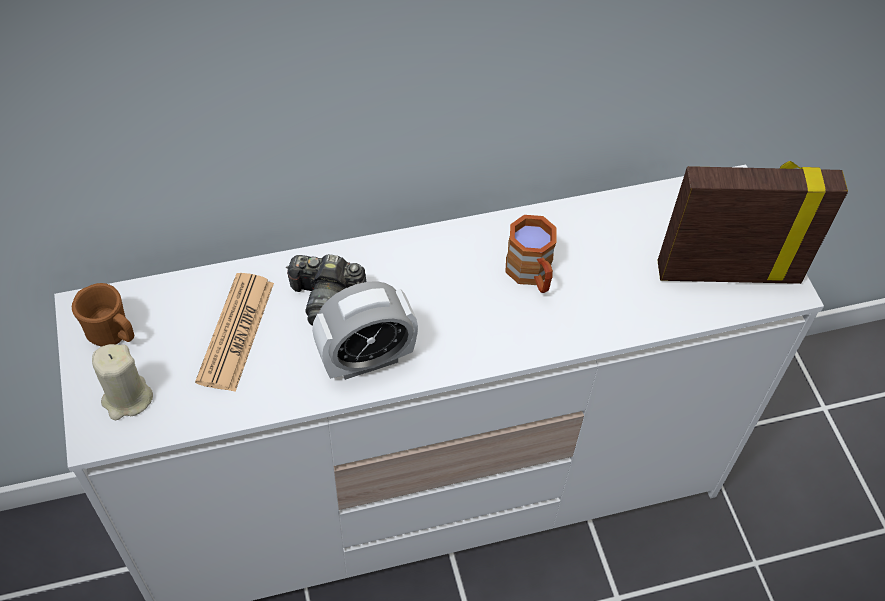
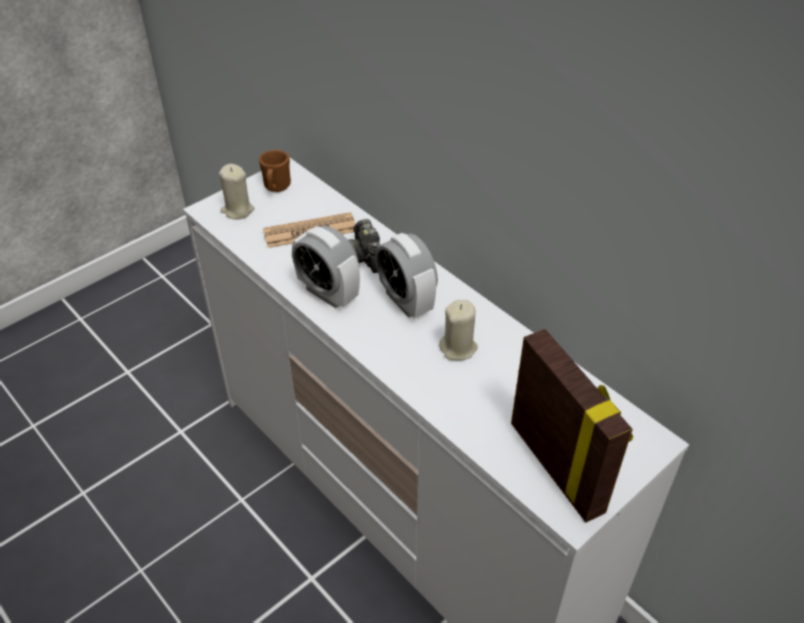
camera: 65 degrees right, 10 degrees down
brown mug [506,215,557,293] -> beige candle [439,300,478,360]
none -> alarm clock [375,233,438,318]

